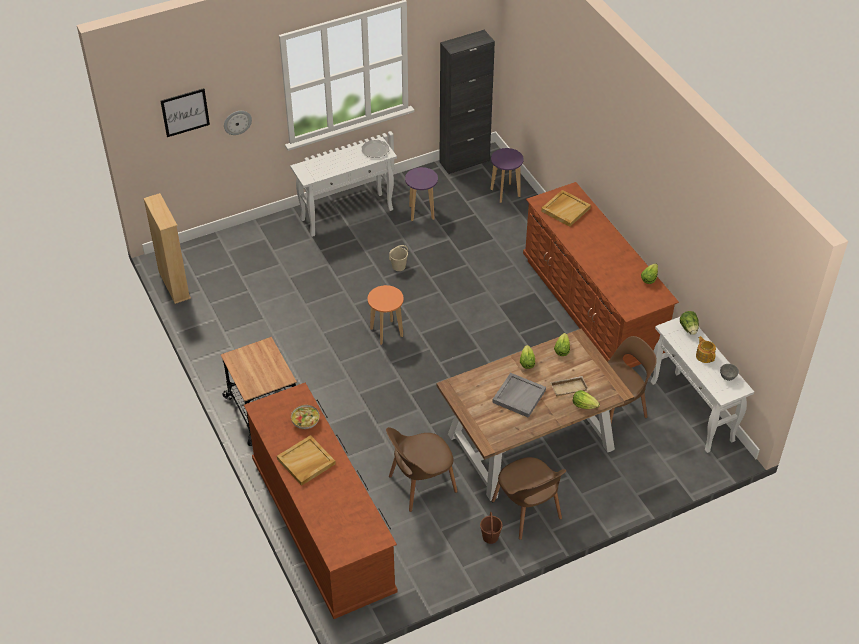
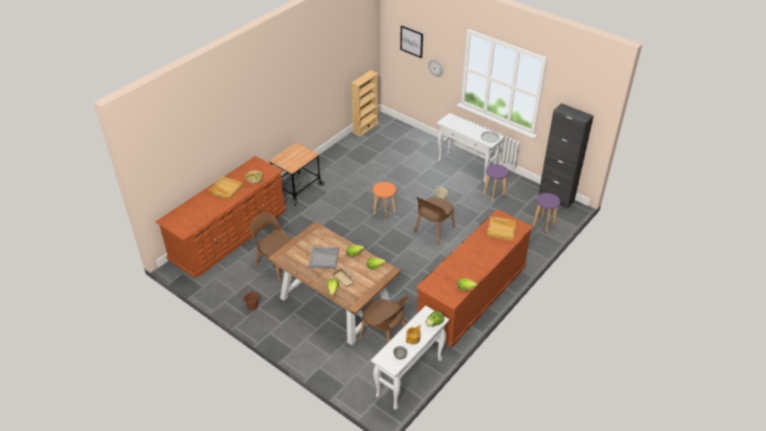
camera: 65 degrees right, 5 degrees down
brown chair [492,457,566,540] -> brown chair moved to [414,197,455,245]

